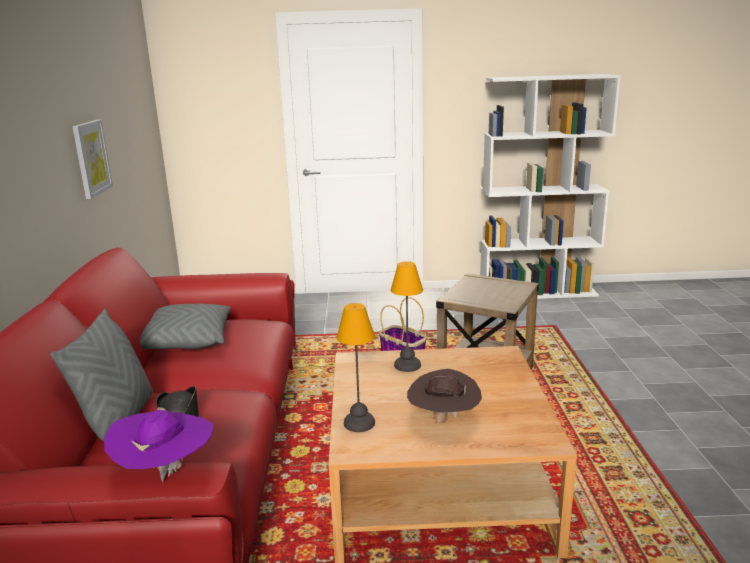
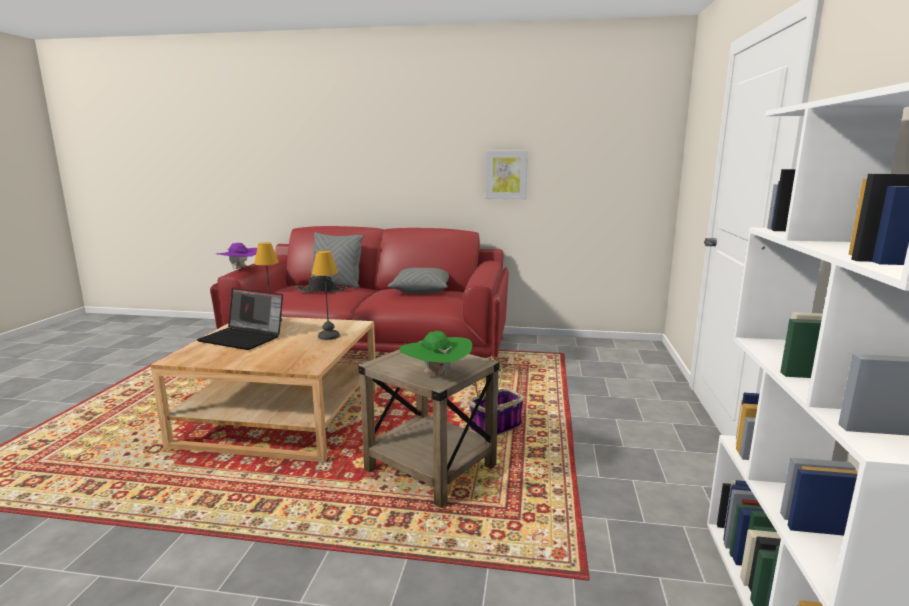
camera: 100 degrees right, 5 degrees down
brown hat [407,369,482,423] -> laptop [197,288,283,350]
none -> green hat [399,331,472,377]

